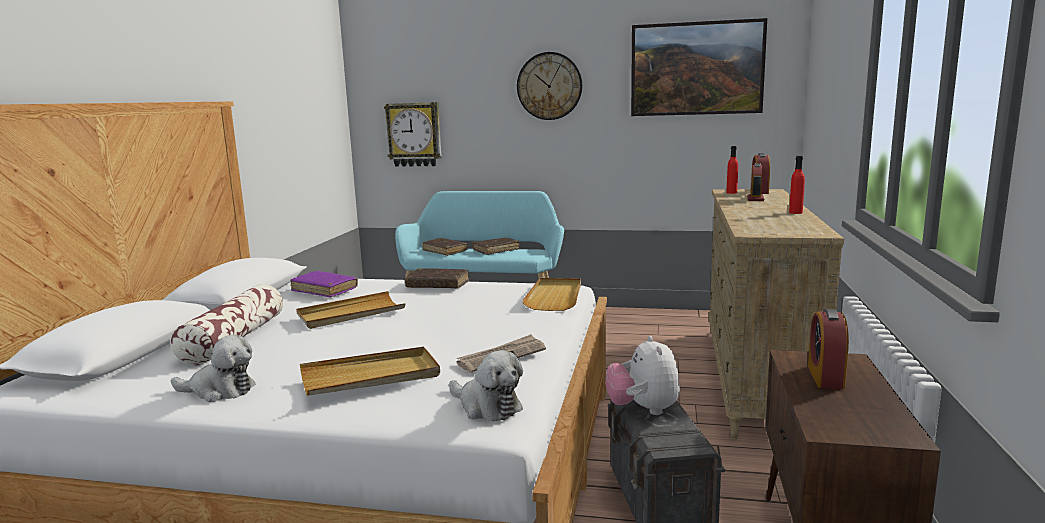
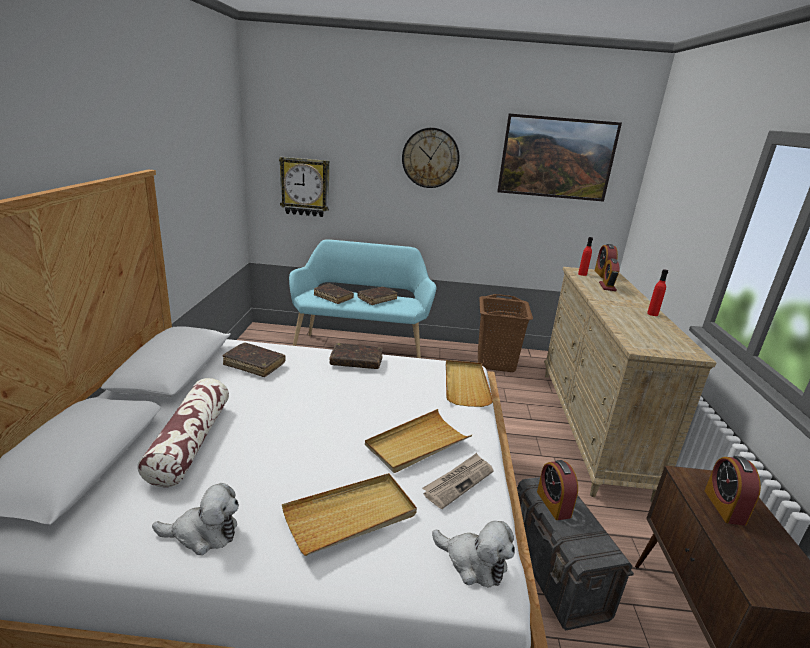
camera: 10 degrees left, 10 degrees up
purple book [290,271,358,298] -> brown book [223,343,285,377]
beige tray [296,291,405,329] -> beige tray moved to [365,409,472,473]
plush toy [605,336,680,415] -> alarm clock [537,460,578,520]
none -> brown laundry basket [478,294,533,372]

